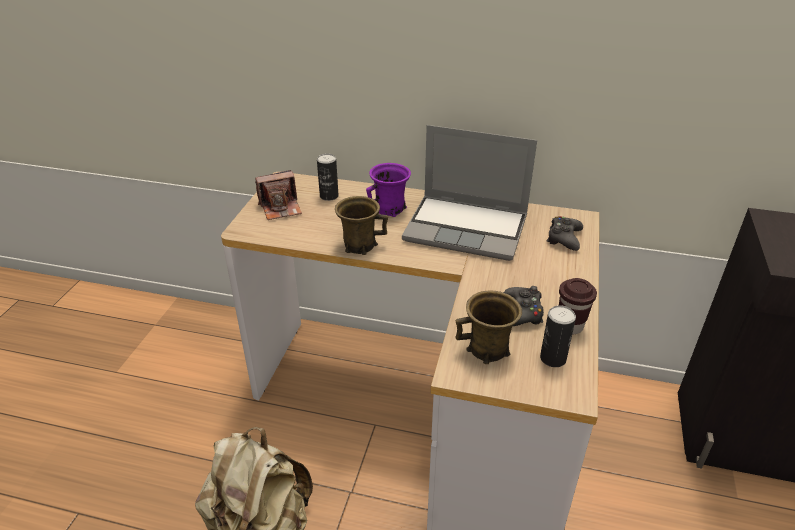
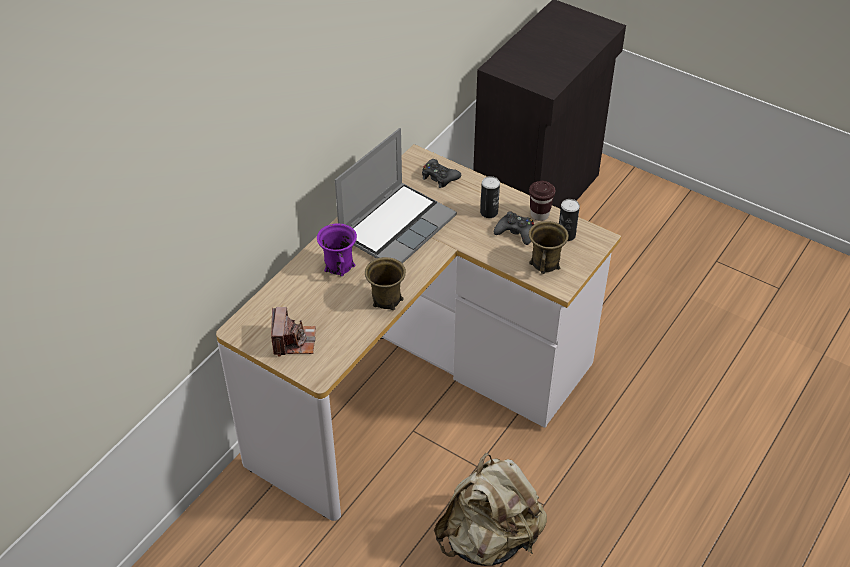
camera: 70 degrees left, 10 degrees up
can [317,153,339,201] -> can moved to [480,176,500,218]

